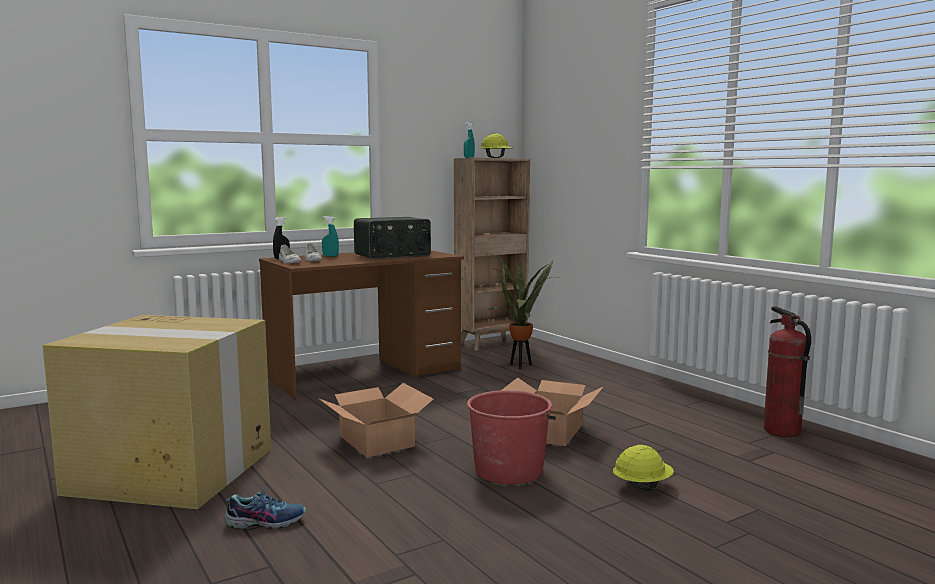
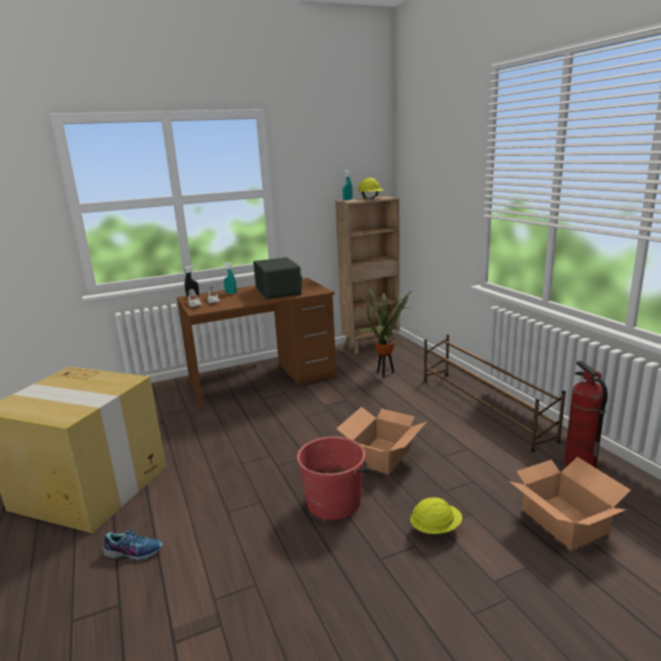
camera: 10 degrees right, 10 degrees up
cardboard box [318,383,434,457] -> cardboard box moved to [509,457,631,550]
radio [354,217,431,259] -> radio turned 90 degrees counterclockwise [253,257,302,299]
none -> brown shoe rack [424,334,566,452]

